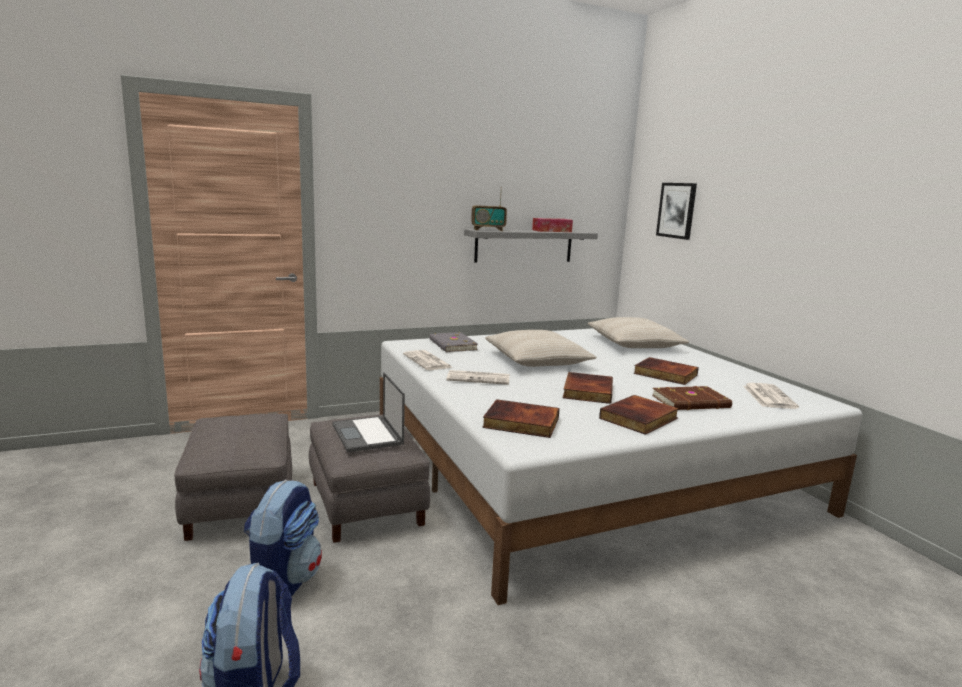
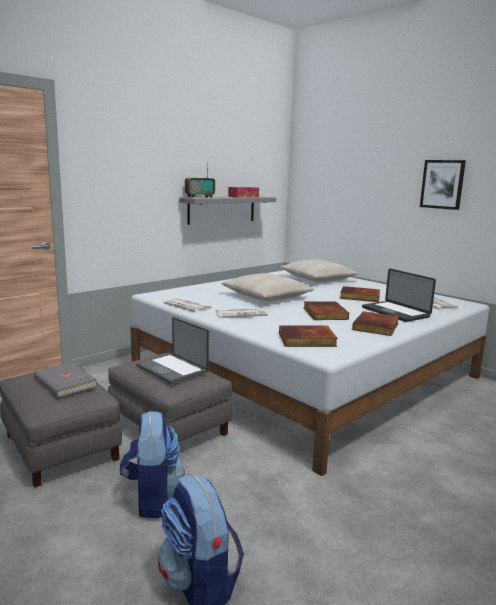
camera: 20 degrees left, 0 degrees up
grey book [429,332,478,352] -> grey book moved to [33,363,97,397]
brown book [652,386,732,410] -> laptop [362,268,436,322]
picture [656,183,697,240] -> picture moved to [420,160,466,210]

